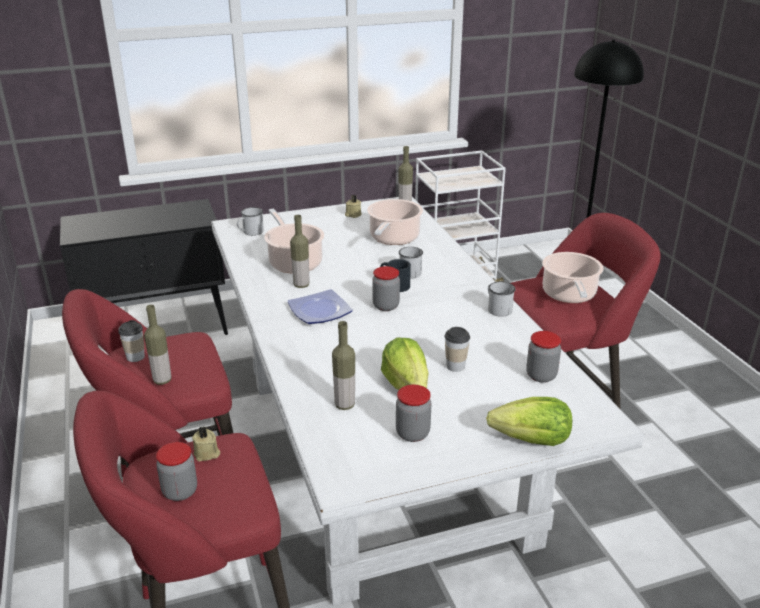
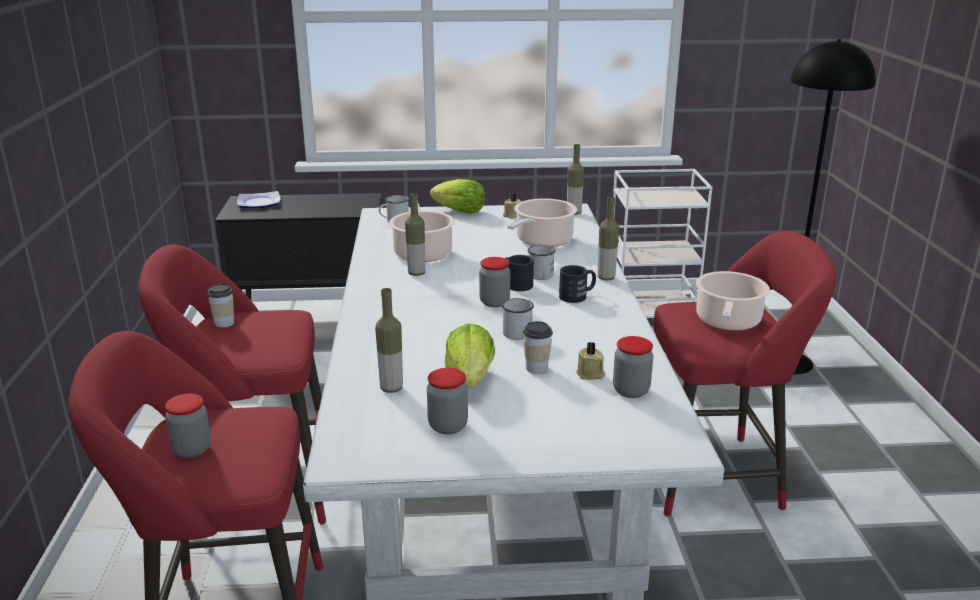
camera: 15 degrees right, 5 degrees down
bottle [144,305,171,385] -> bottle moved to [597,197,619,281]
beige candle [192,426,220,461] -> beige candle moved to [576,342,605,380]
plate [288,289,353,324] -> plate moved to [237,191,281,208]
lettuce [486,397,572,446] -> lettuce moved to [430,179,485,214]
white mug [488,282,516,317] -> white mug moved to [502,298,534,340]
none -> black mug [559,265,596,303]

